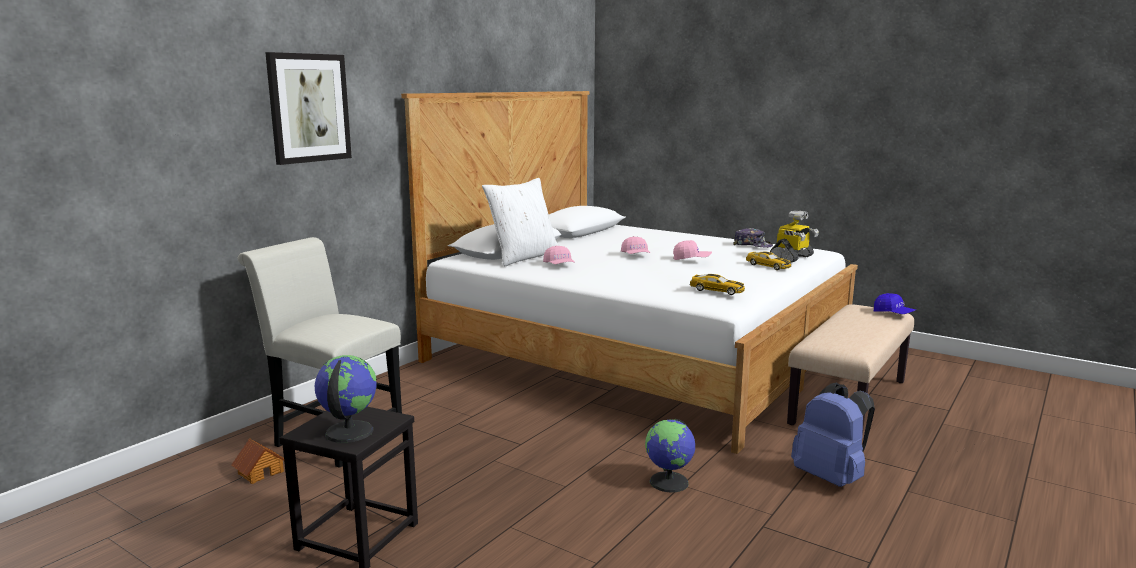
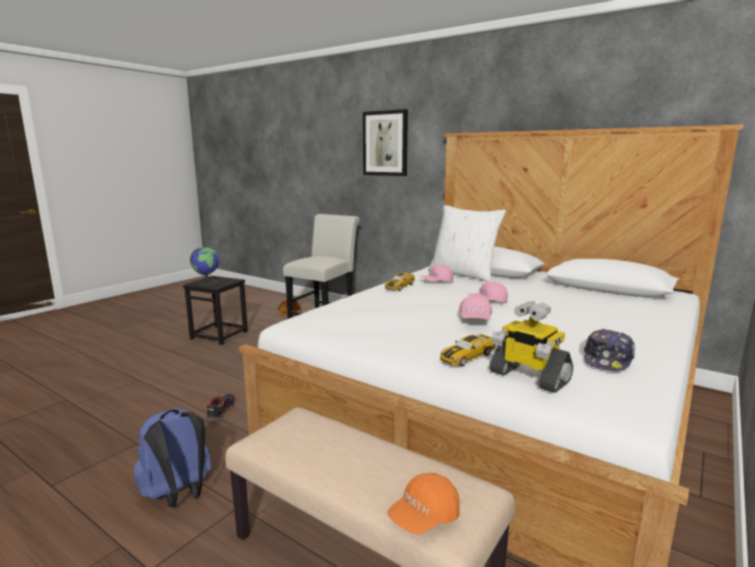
camera: 90 degrees right, 0 degrees up
globe [645,419,695,492] -> shoe [206,394,236,422]
toy car [689,274,745,295] -> toy car moved to [385,273,415,291]
blue cap [874,293,916,314] -> orange cap [387,473,460,535]

